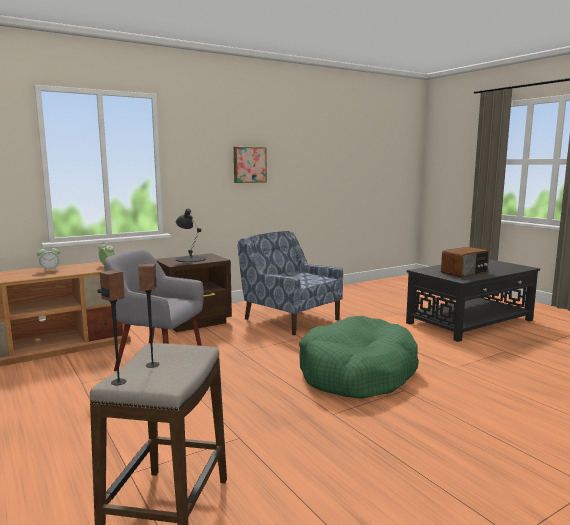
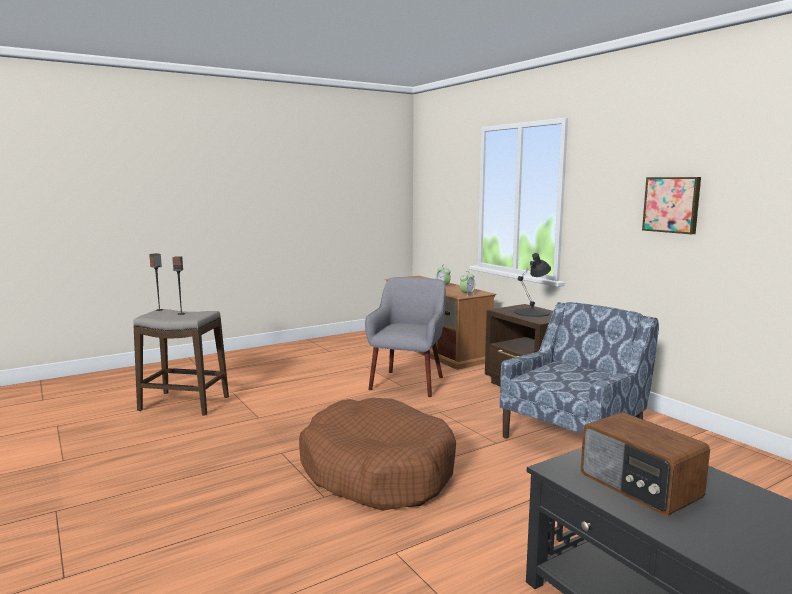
camera: 90 degrees right, 0 degrees up
green dog bed [299,316,419,399] -> brown dog bed [299,398,456,511]

